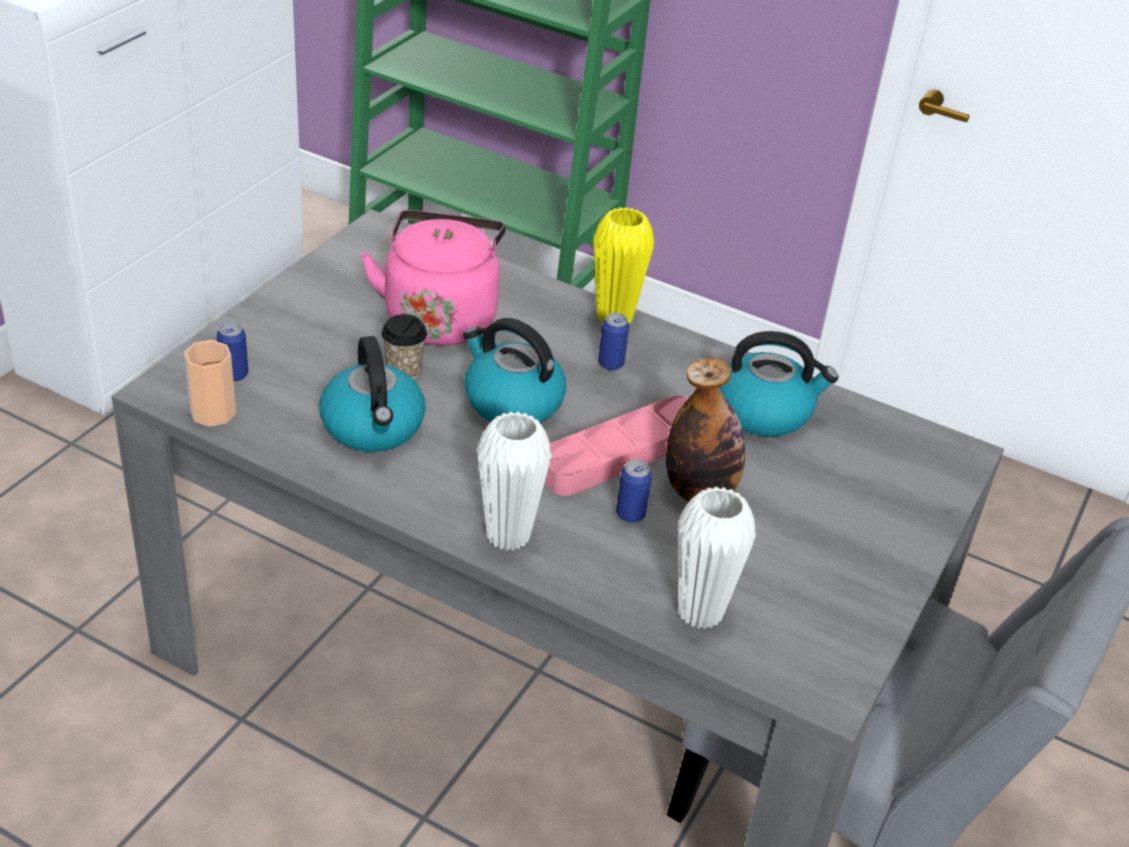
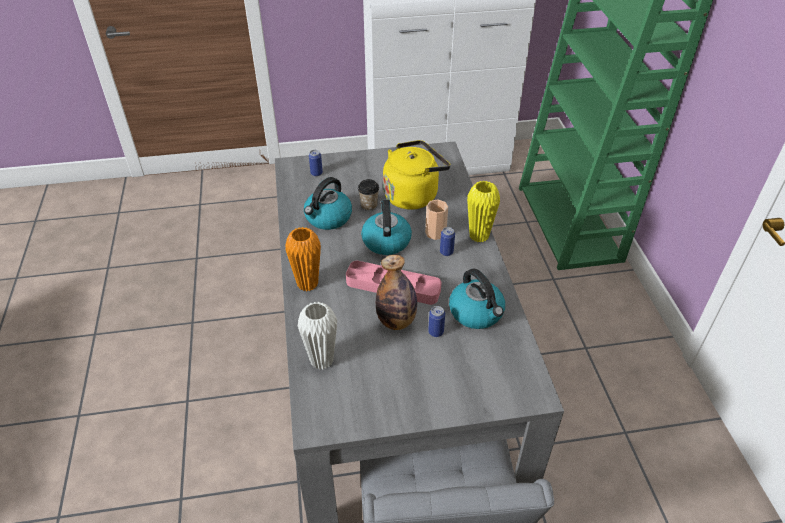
camera: 55 degrees right, 5 degrees up
cup [184,340,236,427] -> cup moved to [425,199,448,240]
pink kettle [361,210,506,346] -> yellow kettle [383,140,450,210]
white vase [477,411,552,551] -> orange vase [285,227,321,291]
can [616,460,652,523] -> can moved to [428,306,445,337]

